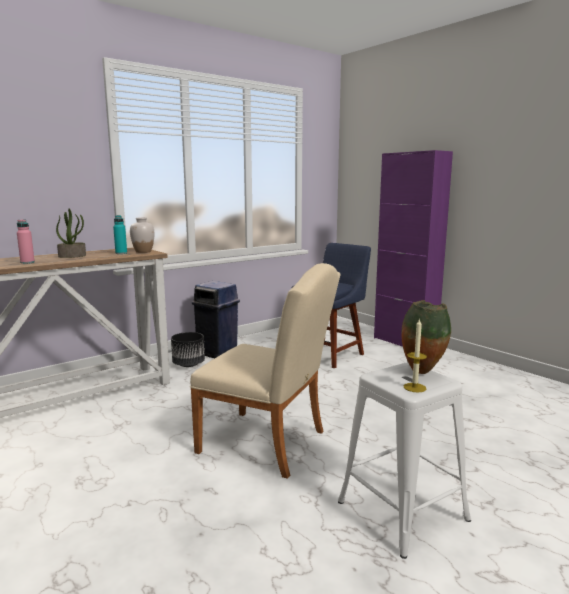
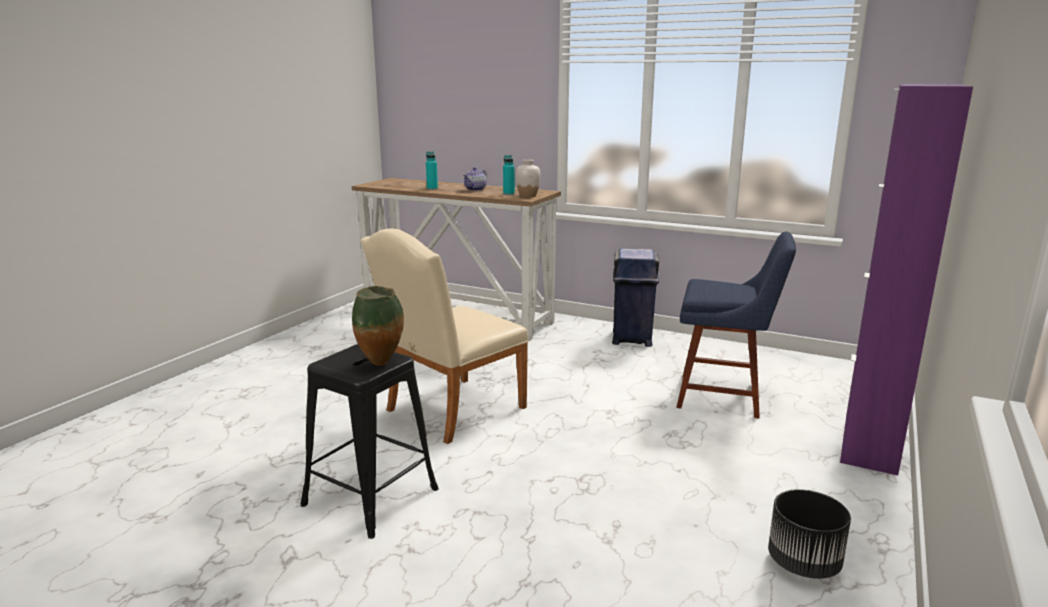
camera: 65 degrees right, 5 degrees up
pink bottle [17,219,35,264] -> turquoise bottle [426,151,438,190]
potted plant [56,209,86,258] -> teapot [463,167,487,191]
black planter [171,332,205,367] -> black planter moved to [768,489,851,579]
beige chair [190,263,340,479] -> beige chair turned 45 degrees clockwise [361,229,529,444]
white stool [338,363,471,559] -> black stool [300,344,439,539]
candle [404,318,427,392] -> none

